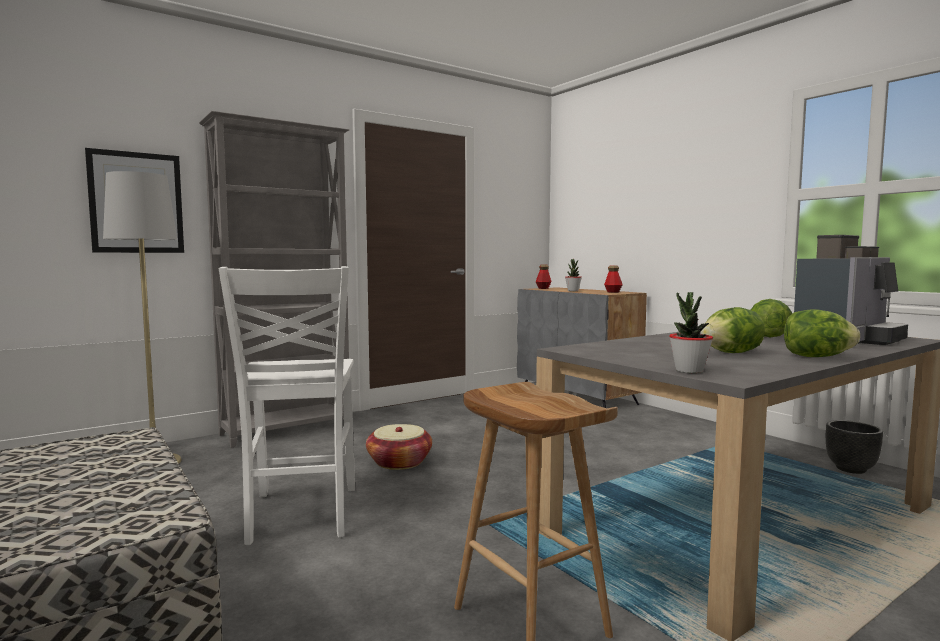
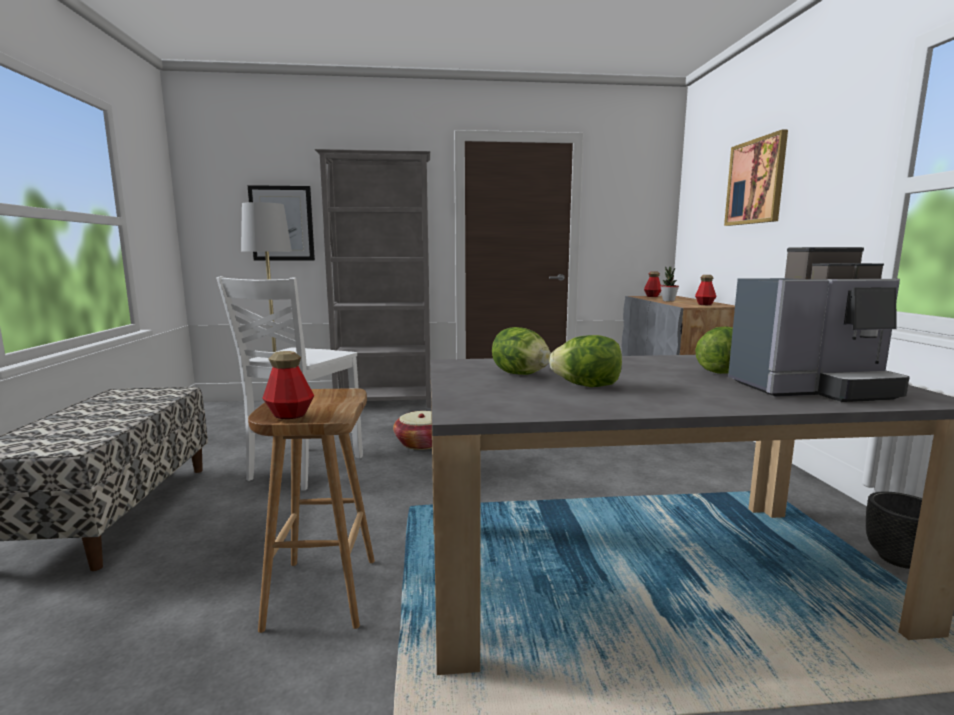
camera: 30 degrees right, 5 degrees up
potted plant [669,292,713,373] -> none
lettuce [784,309,860,357] -> lettuce moved to [492,327,551,375]
none -> bottle [262,351,314,419]
none -> picture [724,130,788,226]

